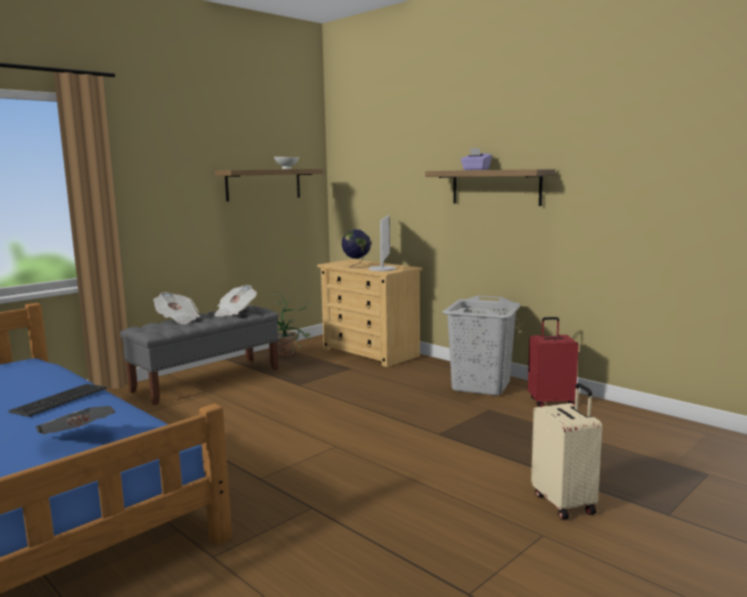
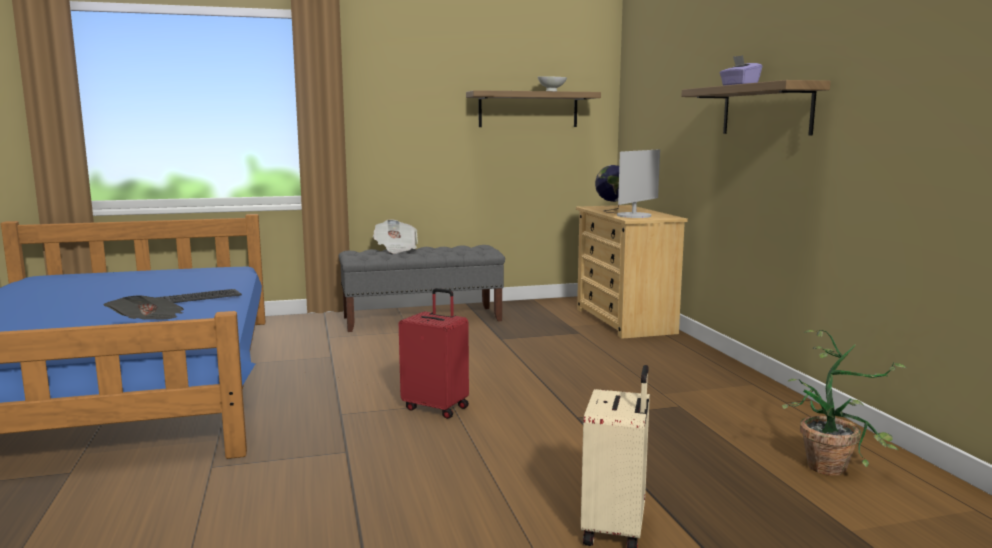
camera: 30 degrees right, 0 degrees up
newspaper [214,285,257,317] -> none
potted plant [269,292,312,356] -> potted plant moved to [782,330,907,475]
grey laundry basket [442,296,521,396] -> none
red suitcase [528,317,579,407] -> red suitcase moved to [399,288,469,419]

